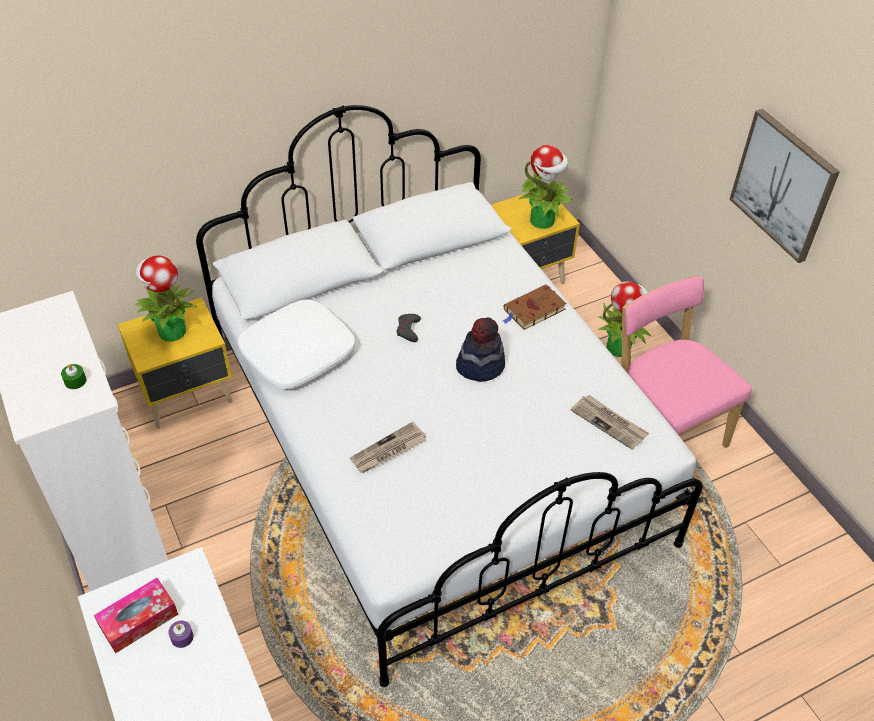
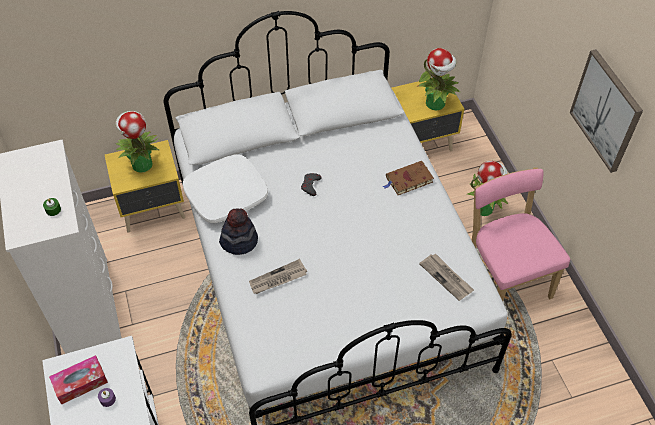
camera: 10 degrees right, 5 degrees up
hat [456,317,505,382] -> hat moved to [219,208,258,255]

